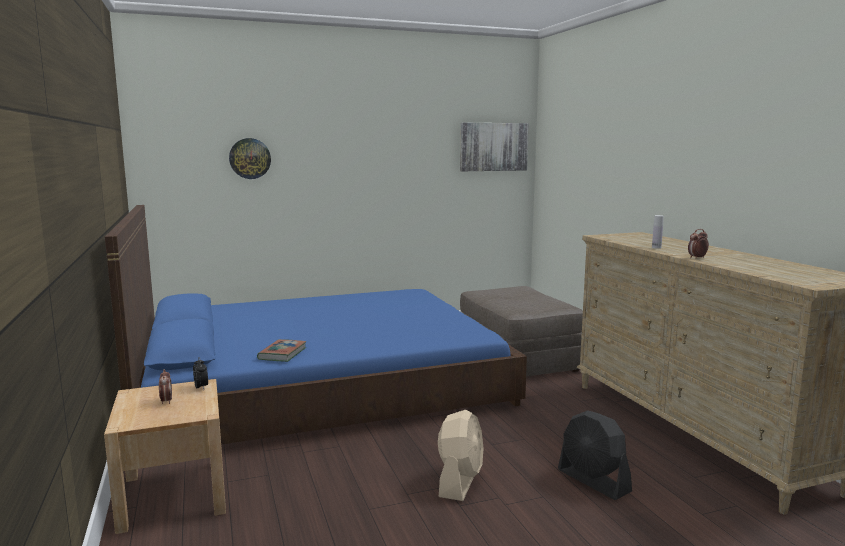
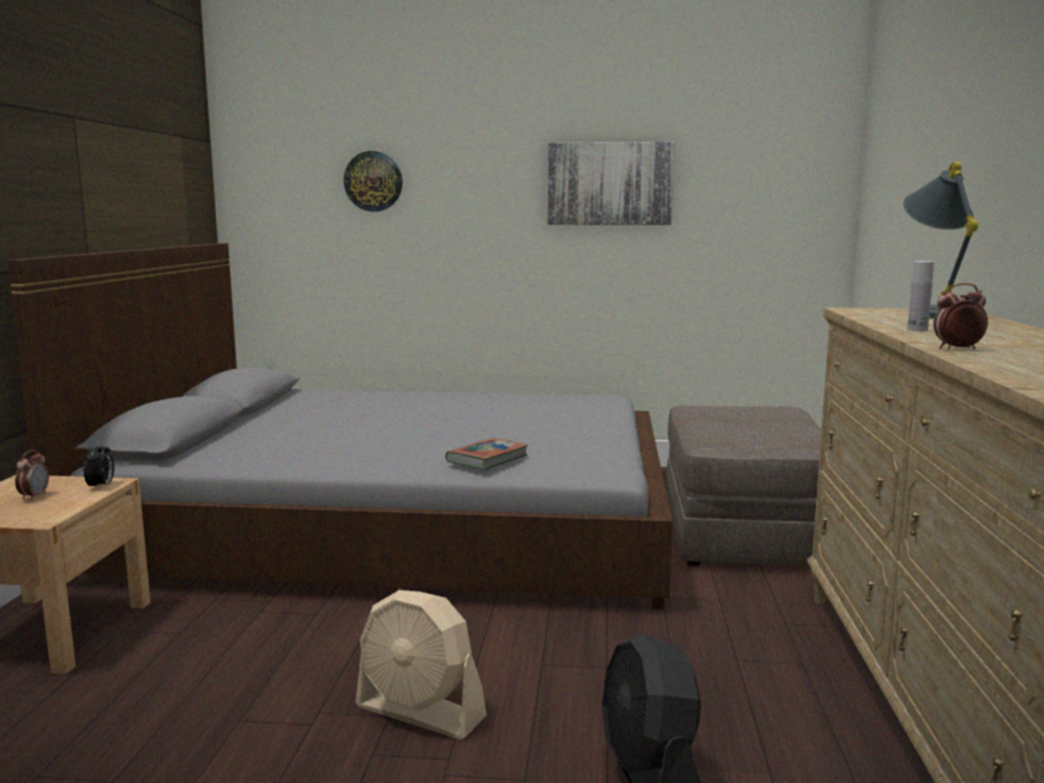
camera: 25 degrees right, 0 degrees up
blue bed [105,205,527,445] -> grey bed [7,243,673,609]
book [257,339,307,362] -> book moved to [445,438,528,470]
beige fan [438,410,484,501] -> beige fan turned 75 degrees clockwise [355,590,487,740]
picture [460,123,529,171] -> picture moved to [548,142,675,225]
none -> grey table lamp [903,162,978,318]

